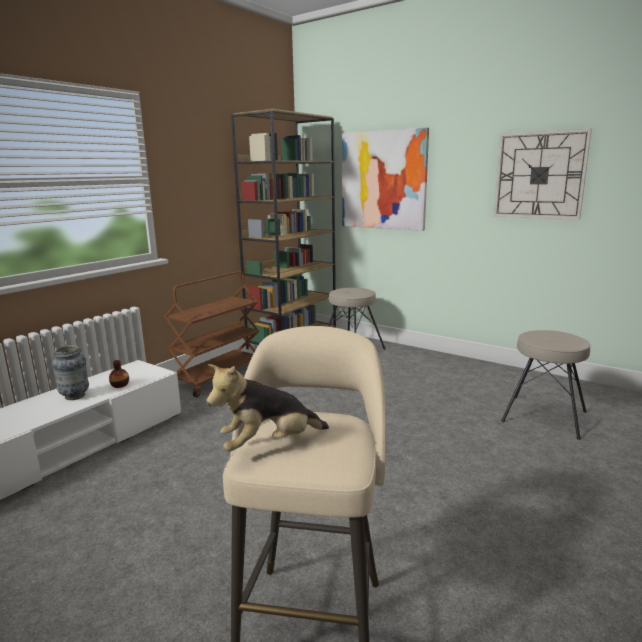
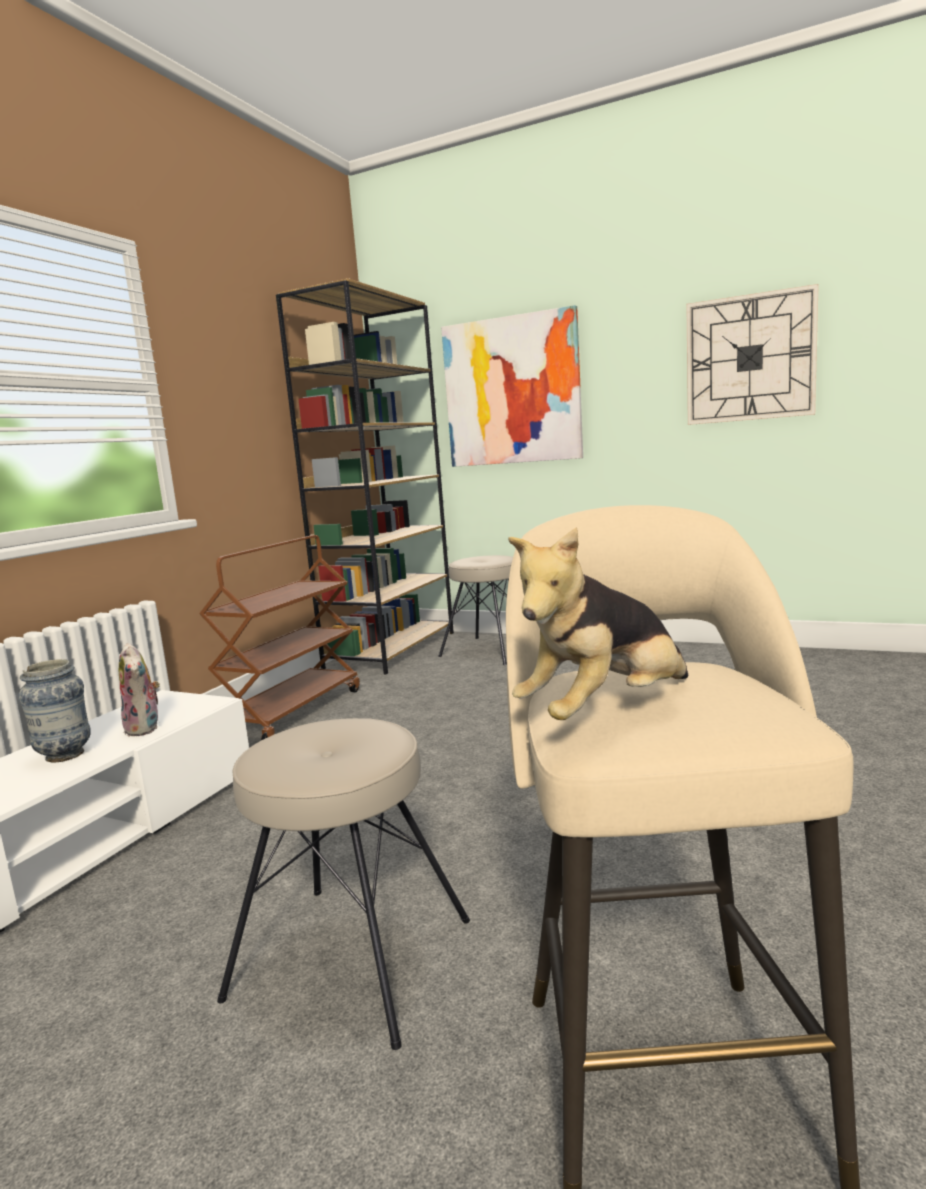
camera: 10 degrees left, 5 degrees down
vase [109,360,129,388] -> plush toy [119,643,160,737]
beige stool [501,330,590,440] -> beige stool moved to [217,718,470,1050]

